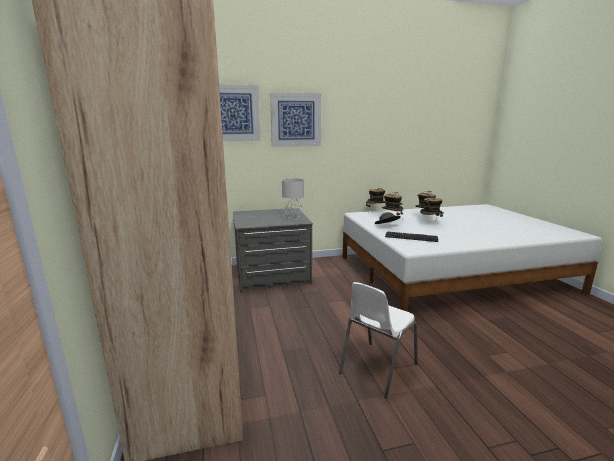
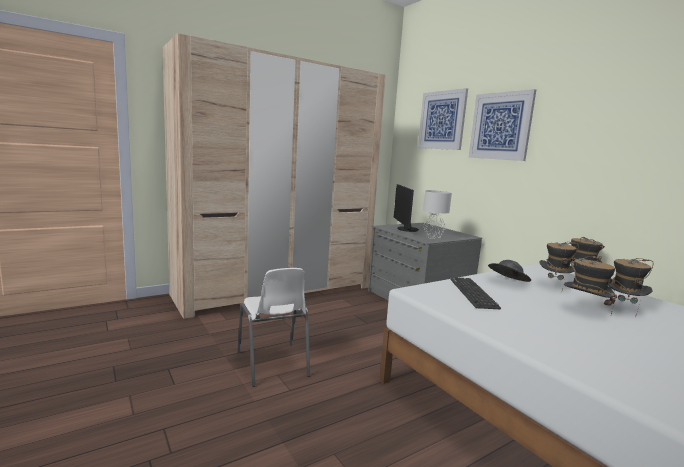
camera: 70 degrees right, 5 degrees down
white chair [339,282,417,399] -> white chair turned 135 degrees counterclockwise [237,268,310,387]
none -> monitor [394,184,419,232]

